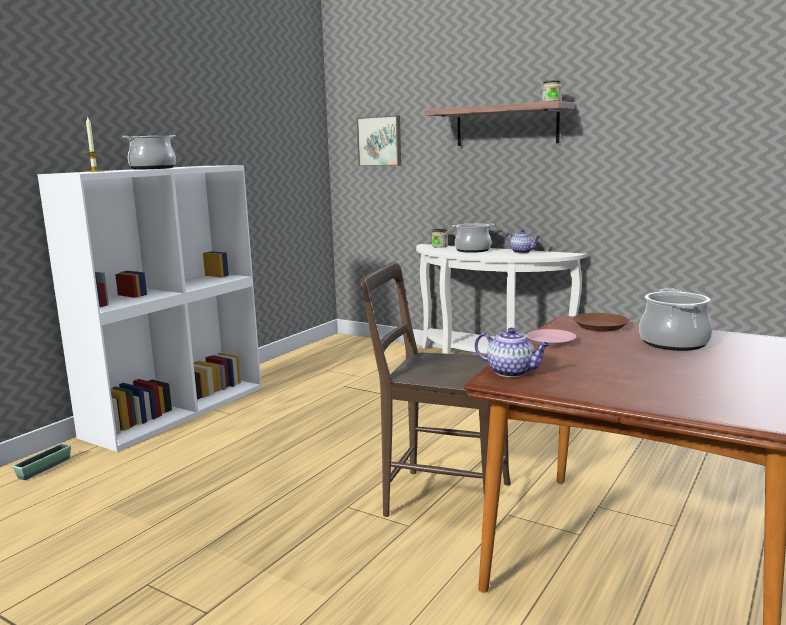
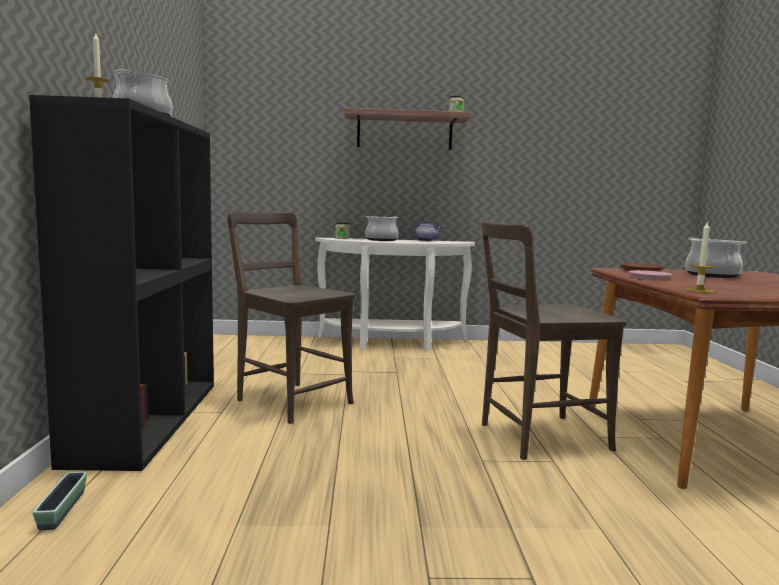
camera: 35 degrees left, 5 degrees down
white bookcase [37,165,261,452] -> black bookcase [29,95,214,471]
picture [356,115,401,166] -> none
teapot [475,327,550,377] -> candle [685,222,715,293]
none -> brown chair [227,211,356,424]

